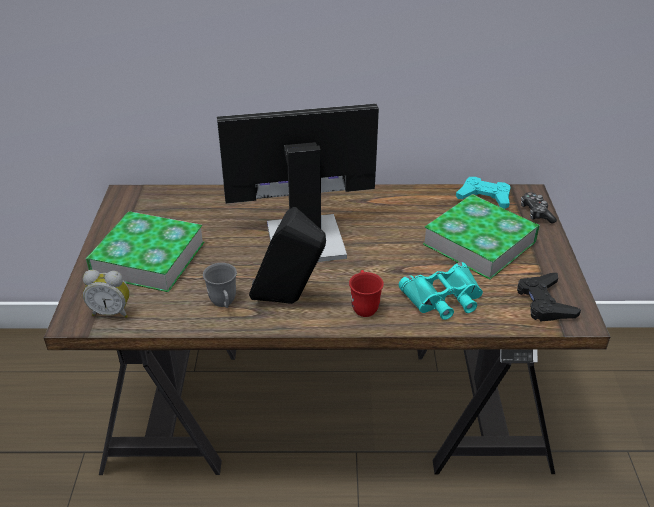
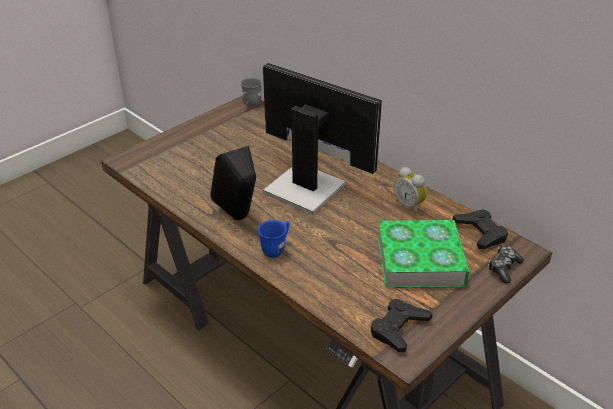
camera: 45 degrees right, 0 degrees up
alarm clock [83,270,130,318] -> alarm clock moved to [394,167,427,214]
book [86,211,205,292] -> none
grey mug [203,263,237,308] -> grey mug moved to [241,77,262,106]
red mug [349,270,384,317] -> blue mug [258,220,289,258]
turquoise binoculars [399,262,483,320] -> none
turquoise game controller [456,177,511,209] -> black game controller [453,209,508,249]

